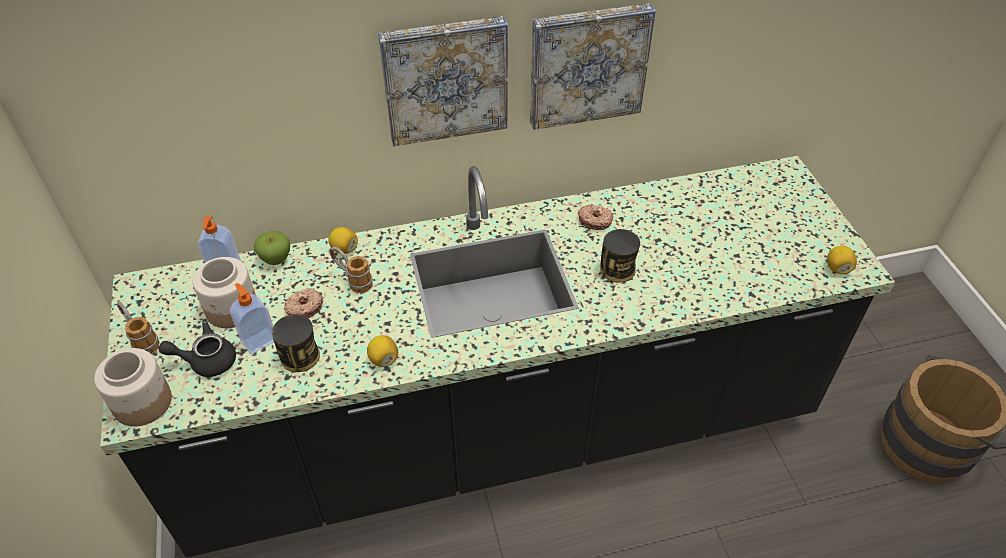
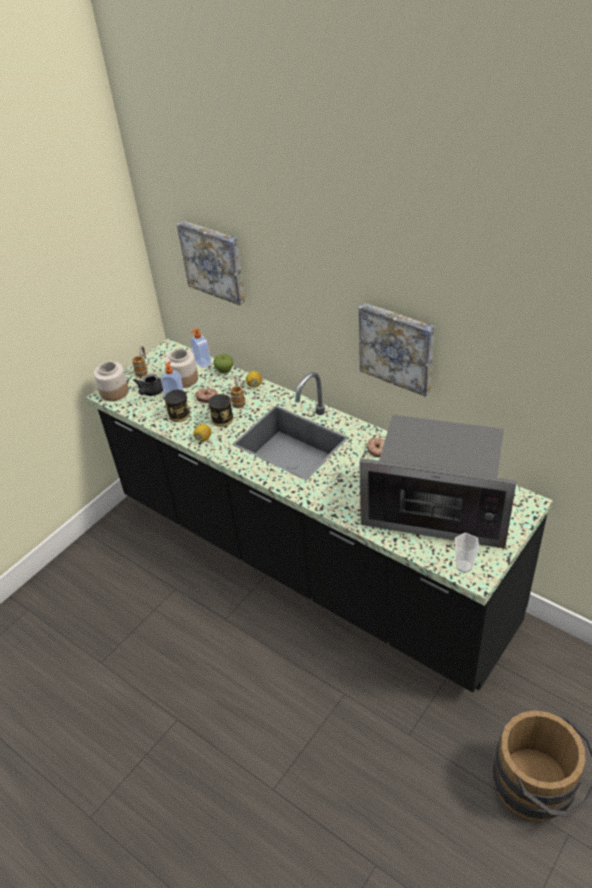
camera: 55 degrees right, 5 degrees down
black teapot [158,321,236,377] -> black teapot turned 120 degrees counterclockwise [133,374,163,396]
picture [378,16,508,146] -> picture moved to [177,221,245,306]
can [600,229,640,283] -> can moved to [208,394,234,427]
lemon [827,246,857,274] -> cup [455,533,479,573]
none -> microwave [359,415,517,549]

